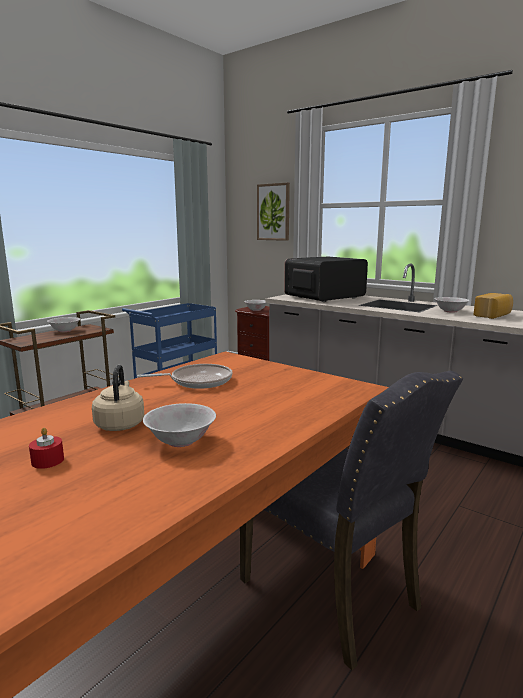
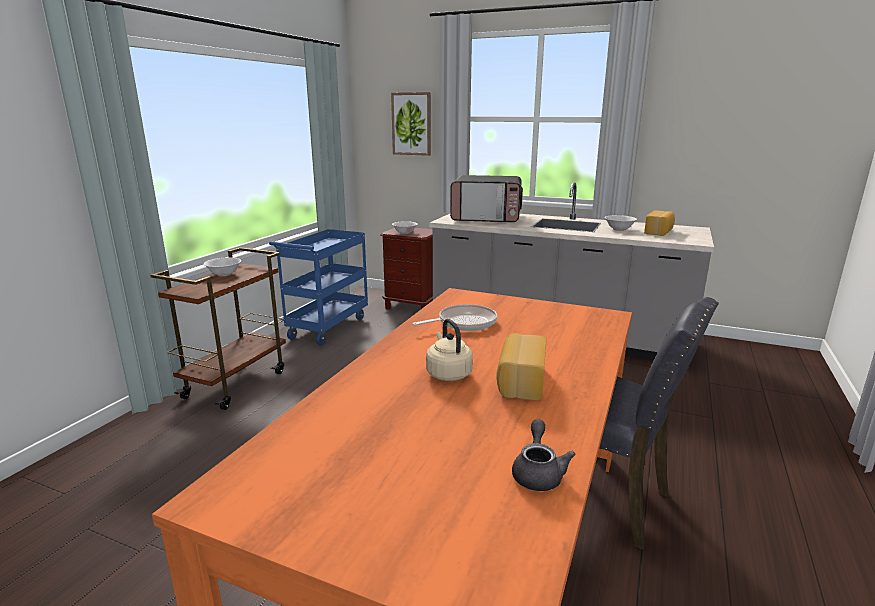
camera: 15 degrees left, 5 degrees up
red candle [29,428,64,469] -> none
white bowl [143,403,216,447] -> bread [496,333,546,401]
microwave [284,257,368,302] -> microwave turned 120 degrees counterclockwise [450,175,523,222]
none -> grey teapot [512,419,576,491]

